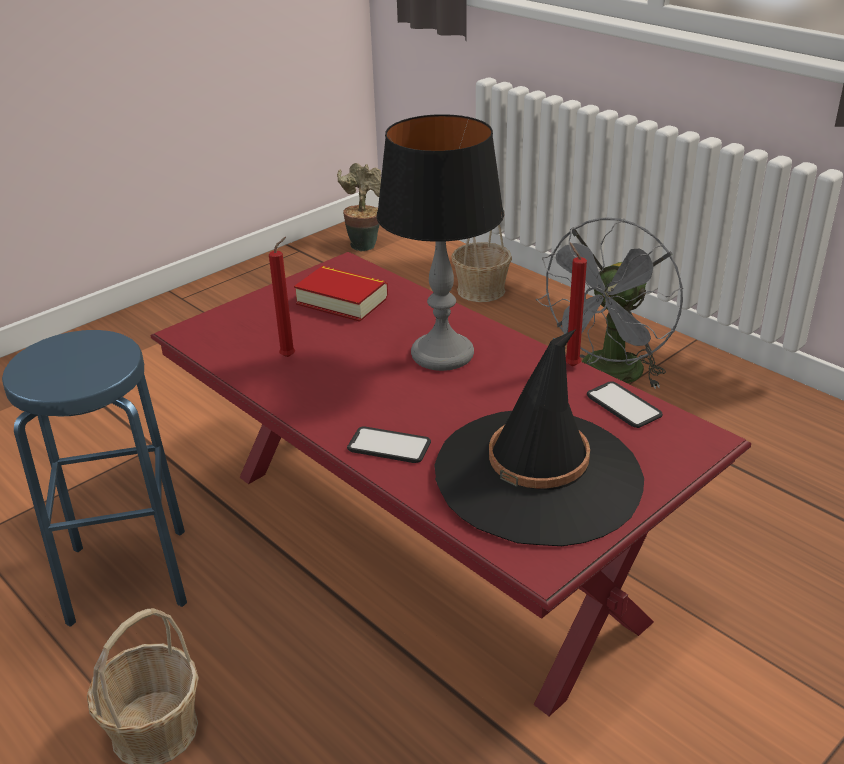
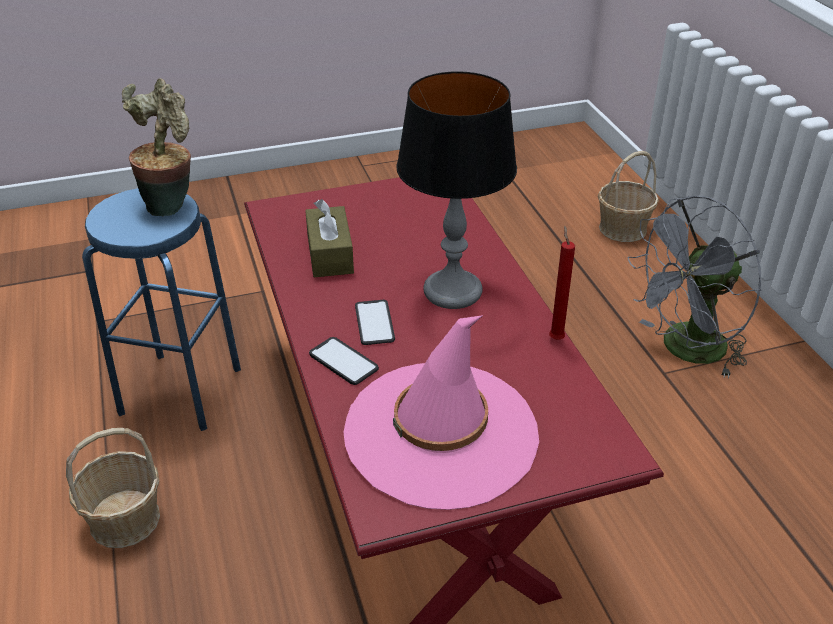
camera: 25 degrees right, 5 degrees up
red candle [269,237,295,357] -> brown tissue box [305,199,354,277]
book [294,266,388,322] -> none
potted plant [337,163,381,251] -> potted plant moved to [122,78,191,216]
black hat [434,329,644,546] -> pink hat [344,315,539,510]
phone [587,381,663,428] -> phone moved to [355,300,395,345]

